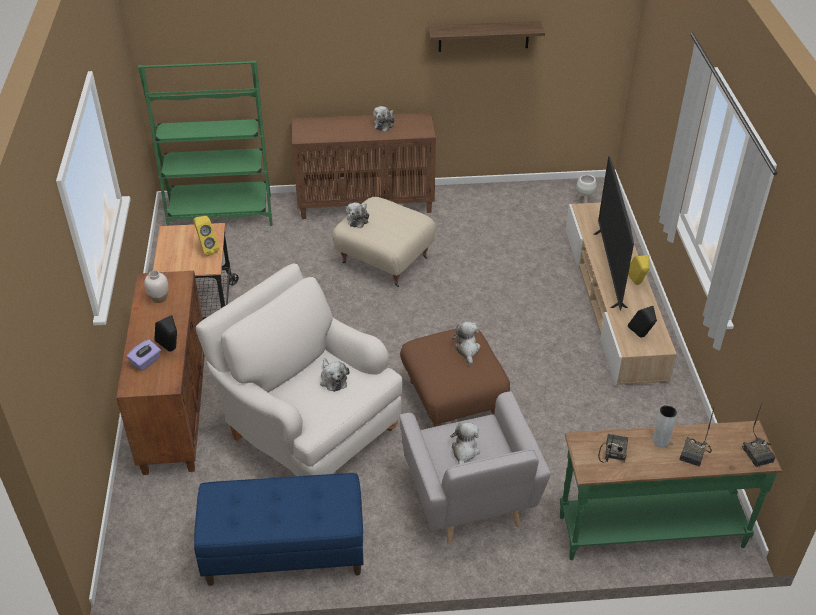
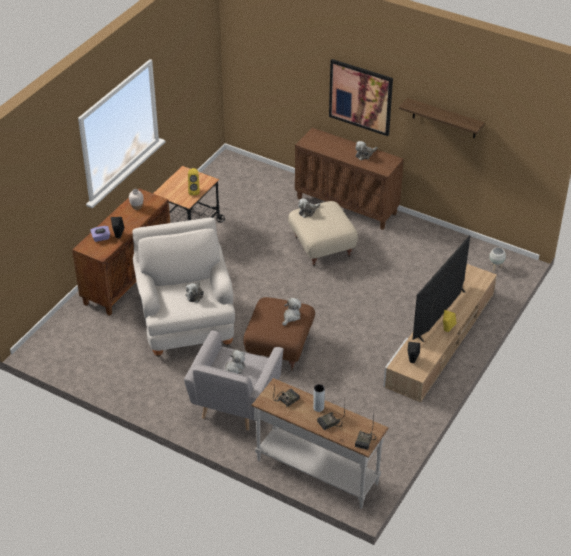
camera: 35 degrees right, 0 degrees up
green bookcase [138,61,273,226] -> none
blue bench [194,473,364,586] -> none
green console table [560,421,783,560] -> white console table [251,378,389,509]
none -> picture [329,59,393,136]

